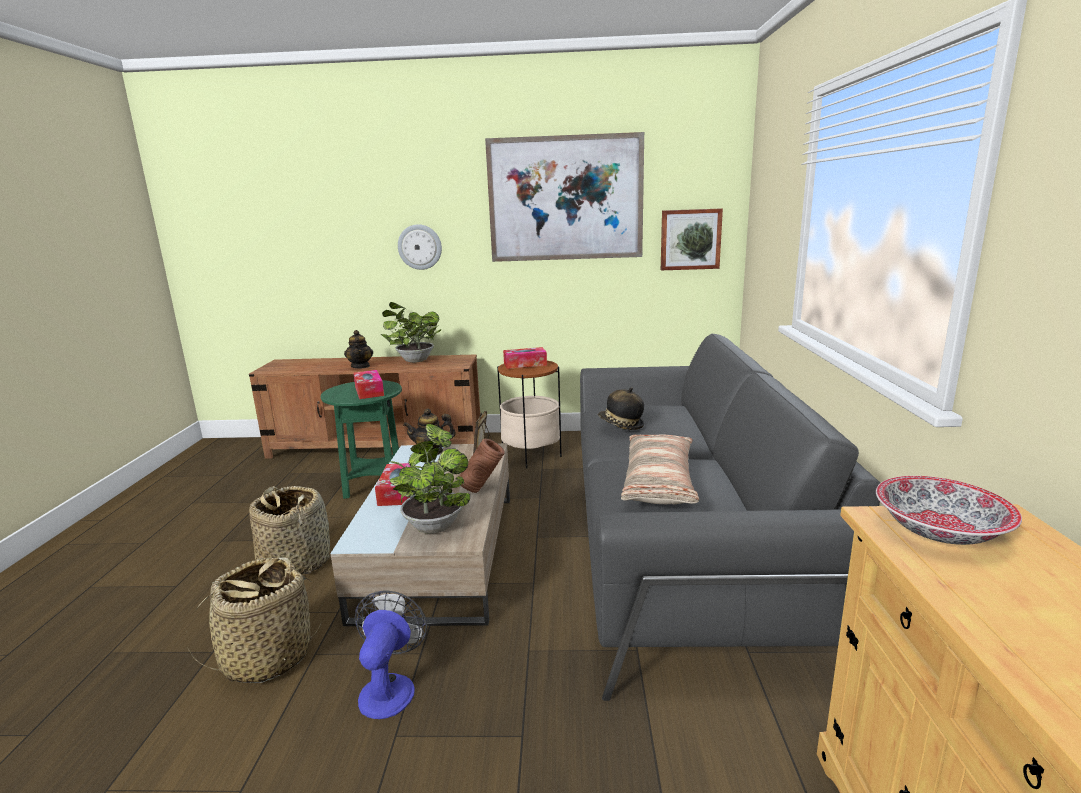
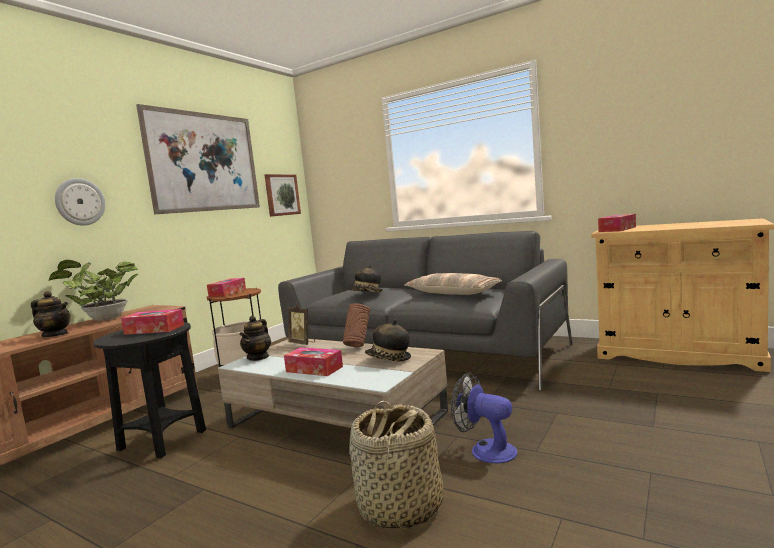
camera: 60 degrees left, 10 degrees down
basket [249,486,330,574] -> none
green side table [321,380,402,499] -> black side table [93,322,206,458]
potted plant [390,424,470,534] -> hat [365,320,411,362]
bowl [876,476,1022,545] -> tissue box [598,214,636,232]

